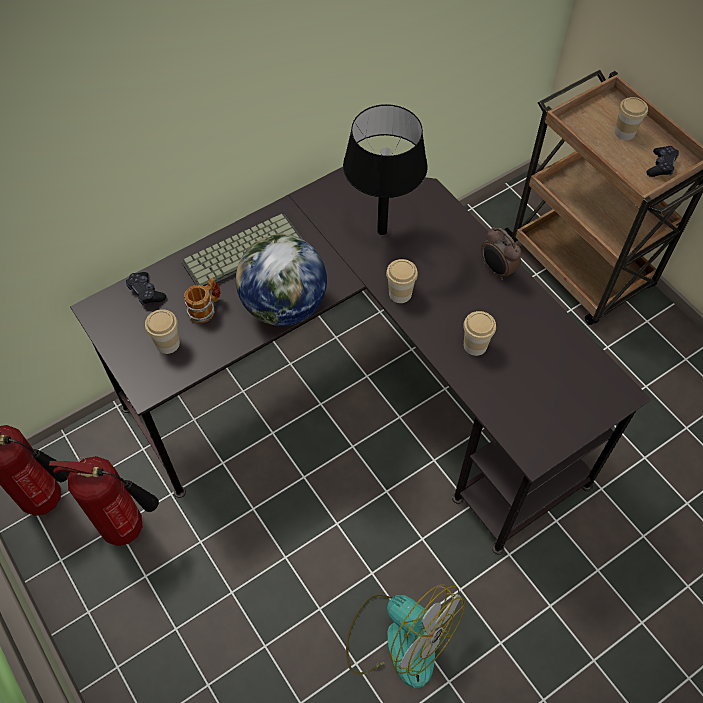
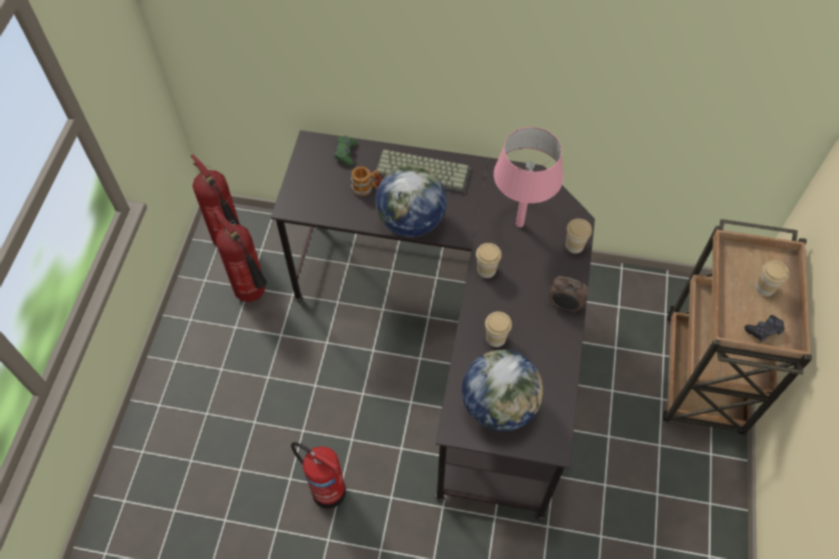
camera: 45 degrees right, 0 degrees up
black game controller [126,272,166,305] -> green game controller [334,136,358,166]
cup [145,309,180,354] -> cup moved to [566,218,592,254]
black table lamp [343,104,428,235] -> pink table lamp [494,127,563,227]
fan [346,584,465,688] -> fire extinguisher [291,442,346,509]
alarm clock [481,227,521,280] -> alarm clock turned 75 degrees counterclockwise [549,276,589,313]
none -> globe [462,349,543,431]

